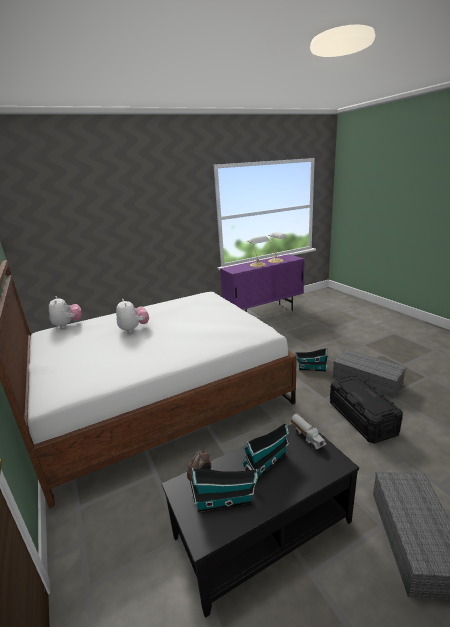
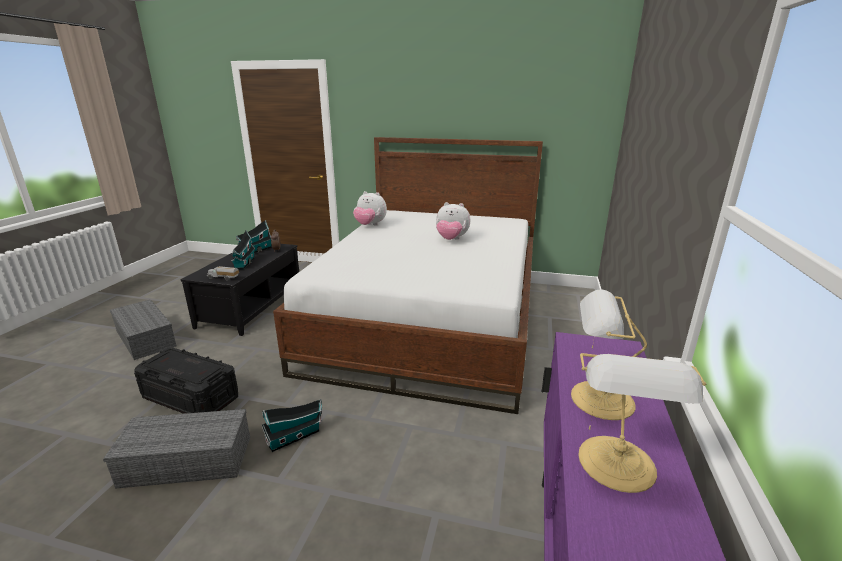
camera: 130 degrees right, 0 degrees up
plush toy [49,296,82,328] -> plush toy moved to [353,191,387,225]

